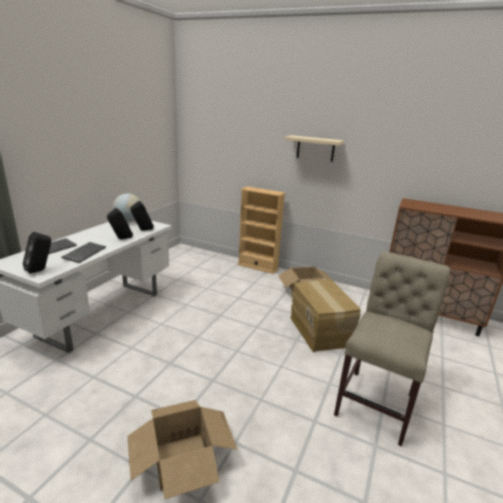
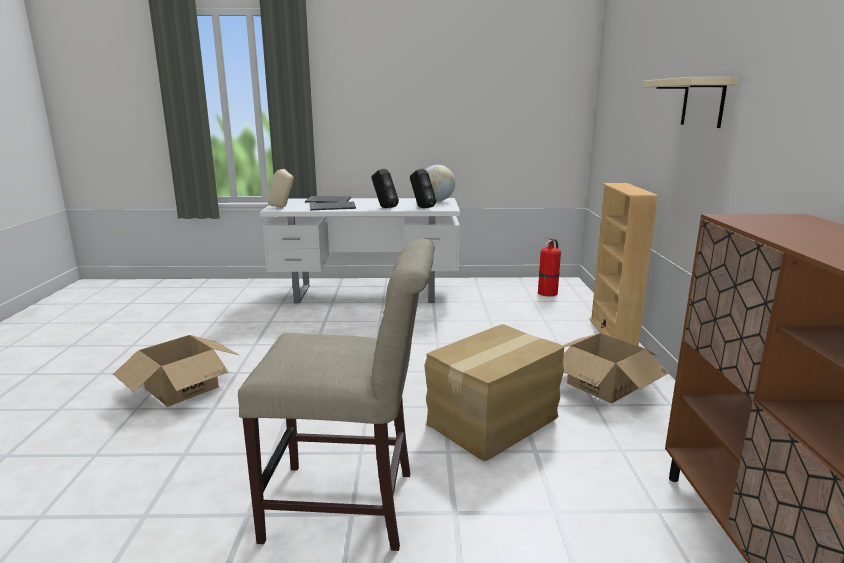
camera: 65 degrees right, 5 degrees down
black speaker [23,232,51,274] -> beige speaker [267,169,293,207]
none -> fire extinguisher [538,238,561,297]

